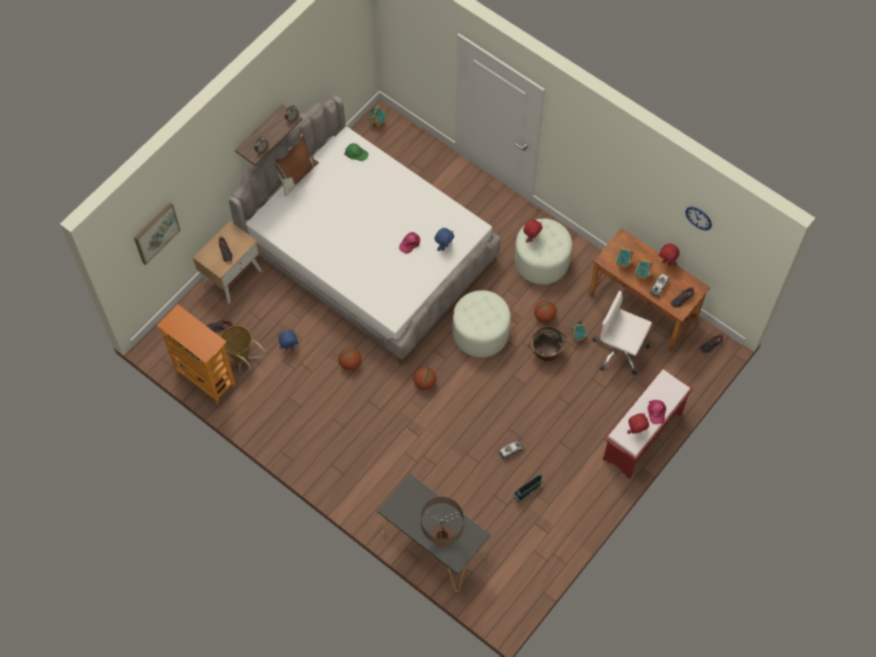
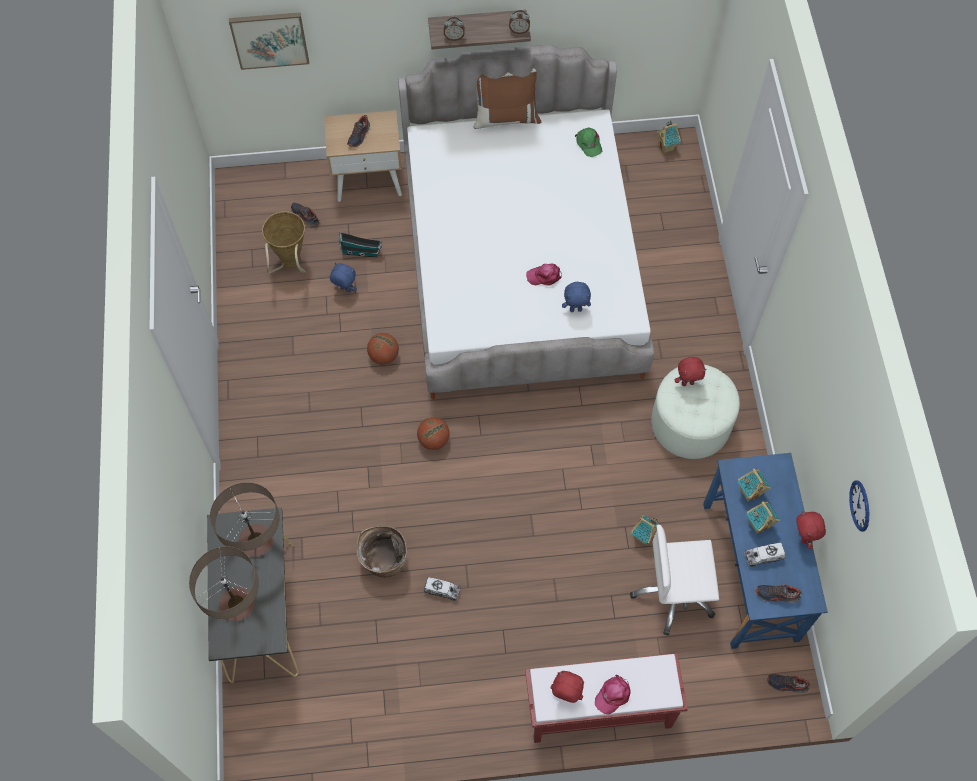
camera: 45 degrees right, 0 degrees up
bookcase [156,304,236,404] -> none
white ottoman [453,290,511,357] -> none
toy house [513,474,543,503] -> toy house moved to [339,232,383,258]
basket [529,326,567,361] -> basket moved to [356,526,407,578]
basketball [534,301,557,323] -> none
brown desk [589,228,710,352] -> blue desk [703,453,828,649]
white office chair [593,291,652,375] -> white office chair turned 75 degrees counterclockwise [630,525,719,635]
none -> table lamp [210,482,280,557]

